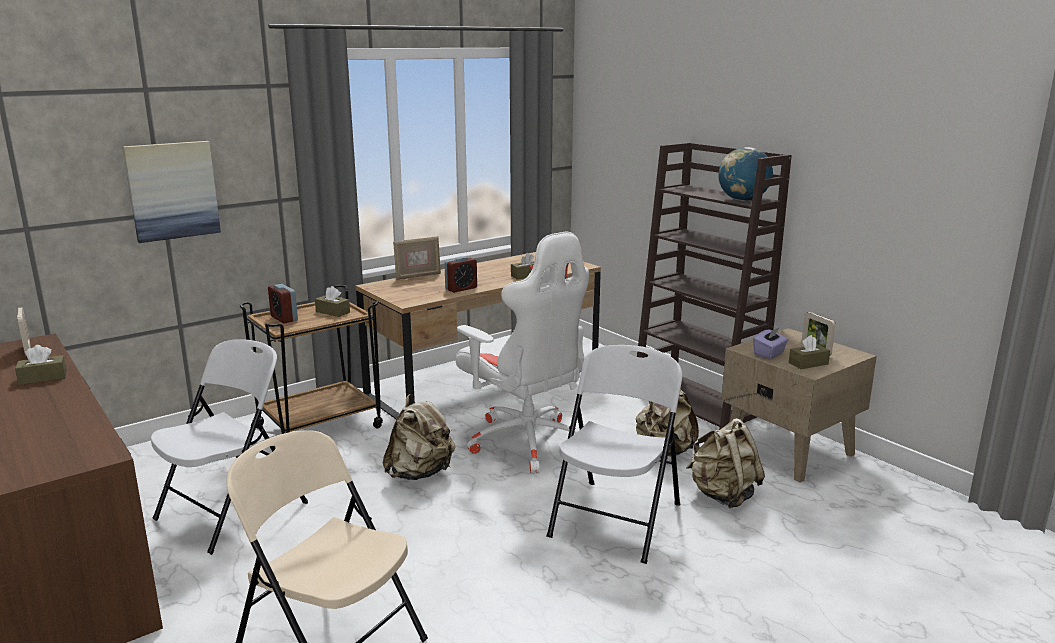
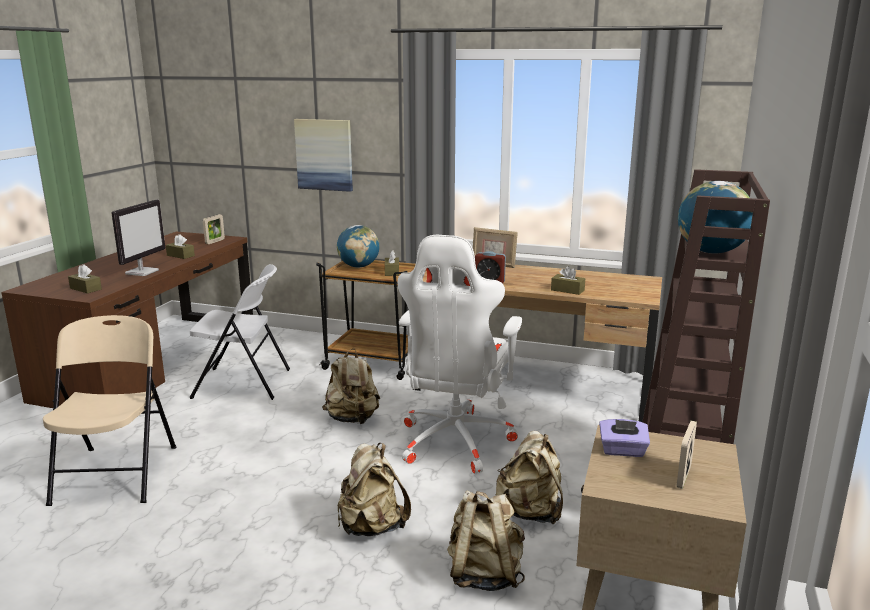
camera: 55 degrees right, 0 degrees up
alarm clock [268,284,298,324] -> globe [337,225,379,268]
white chair [547,345,682,564] -> beige backpack [338,443,411,536]
brown tissue box [789,335,830,369] -> brown tissue box moved to [68,264,102,294]
none -> monitor [112,199,165,276]

